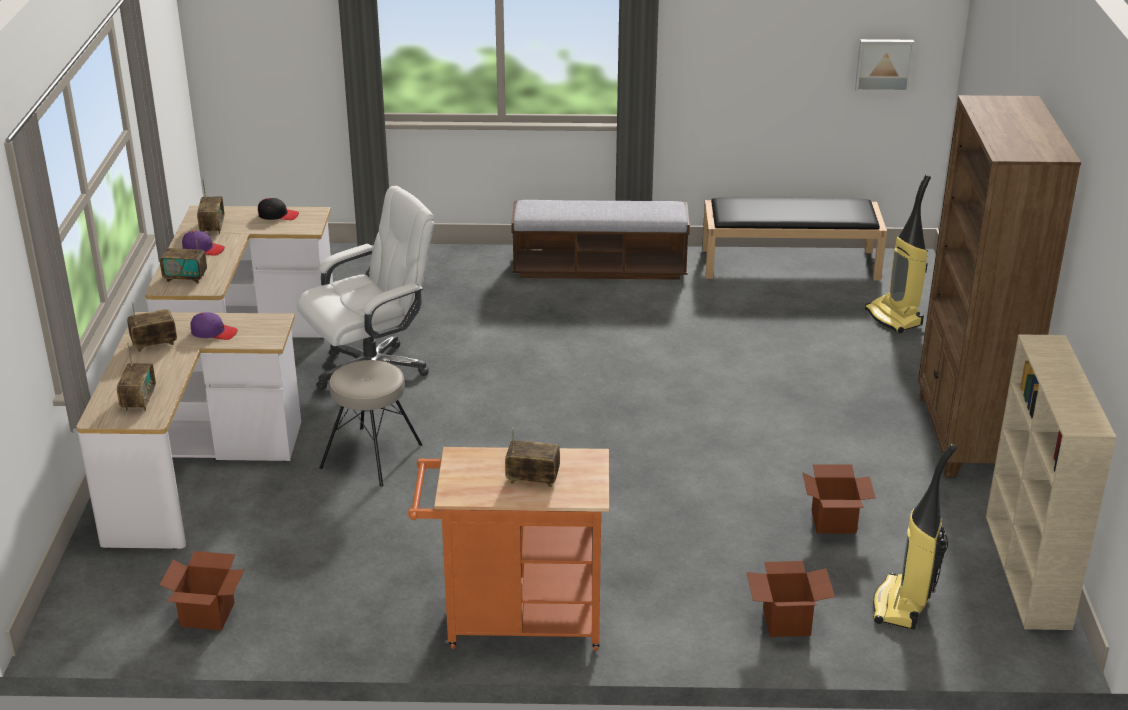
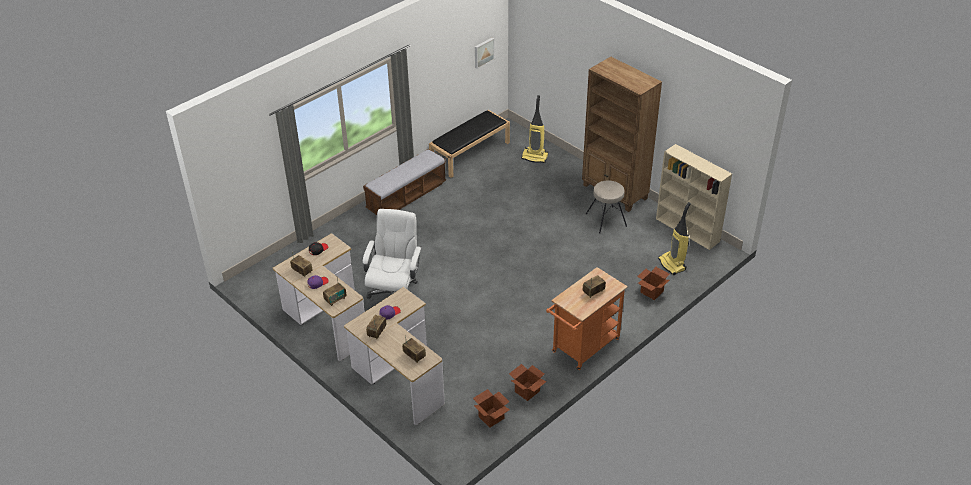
camera: 45 degrees left, 10 degrees up
beige stool [319,360,422,487] -> beige stool moved to [586,180,627,234]
cardboard box [803,465,876,534] -> cardboard box moved to [509,364,547,401]

